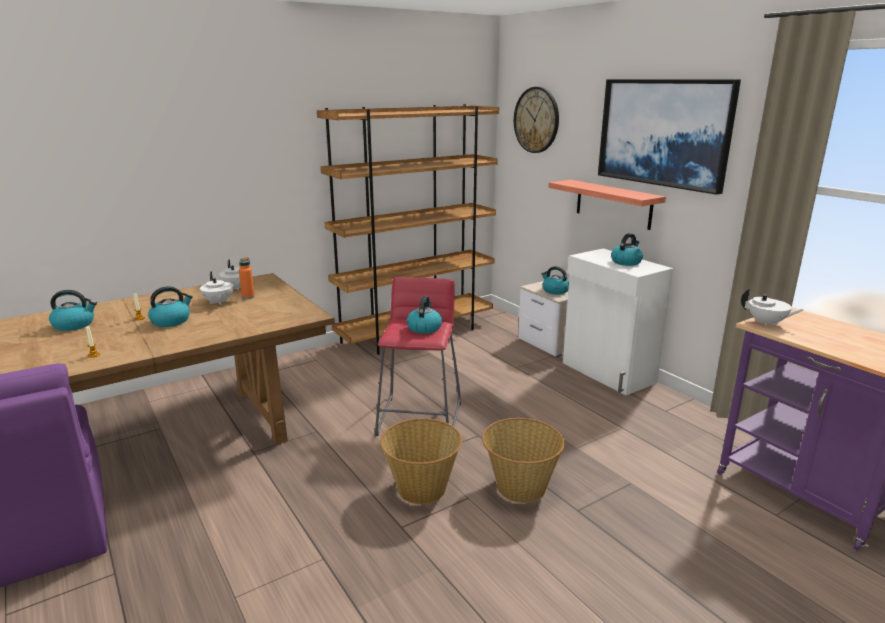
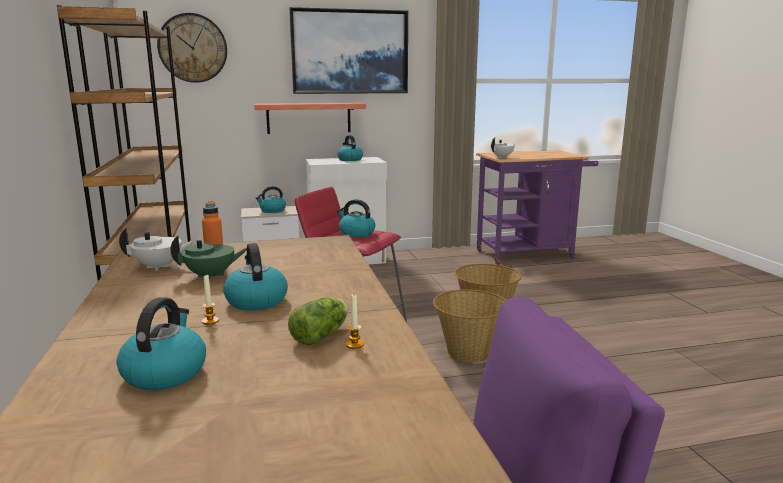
camera: 70 degrees left, 5 degrees down
white teapot [200,272,233,305] -> green teapot [170,236,247,281]
none -> lettuce [288,297,348,345]

